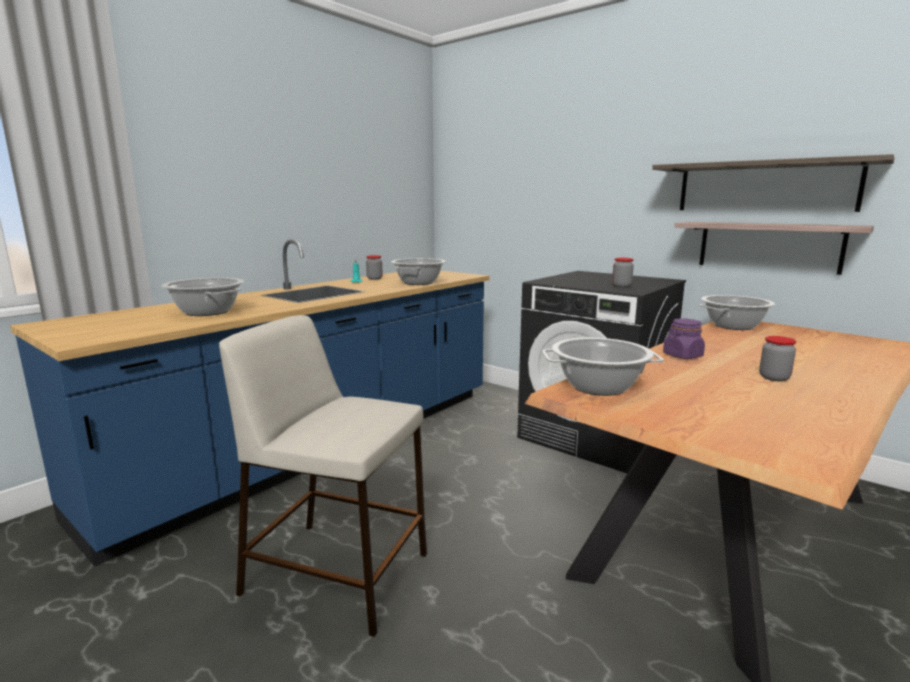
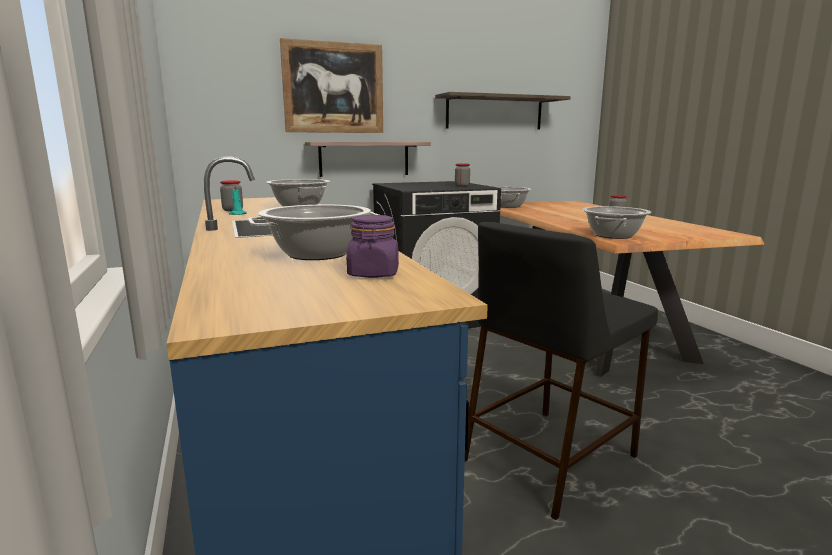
camera: 60 degrees left, 0 degrees up
beige stool [219,315,427,637] -> black stool [465,222,658,520]
purple jar [663,318,705,359] -> purple jar moved to [346,215,399,278]
shelf [674,222,874,275] -> shelf moved to [305,142,431,177]
none -> picture [280,38,383,133]

